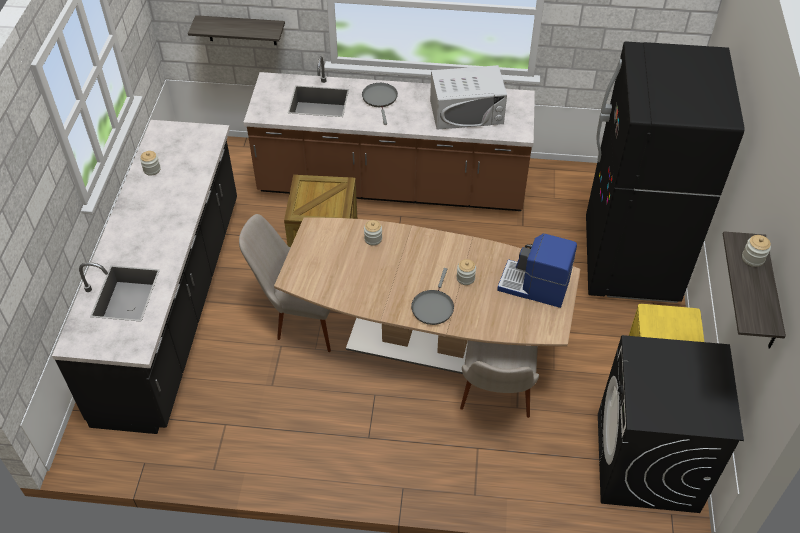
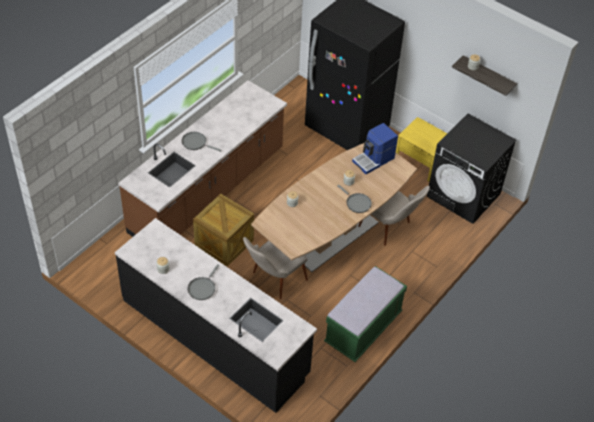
camera: 60 degrees left, 0 degrees up
shelf [188,15,285,45] -> none
white microwave [430,65,507,130] -> none
none -> grey frying pan [188,264,219,300]
none -> green bench [324,266,407,362]

